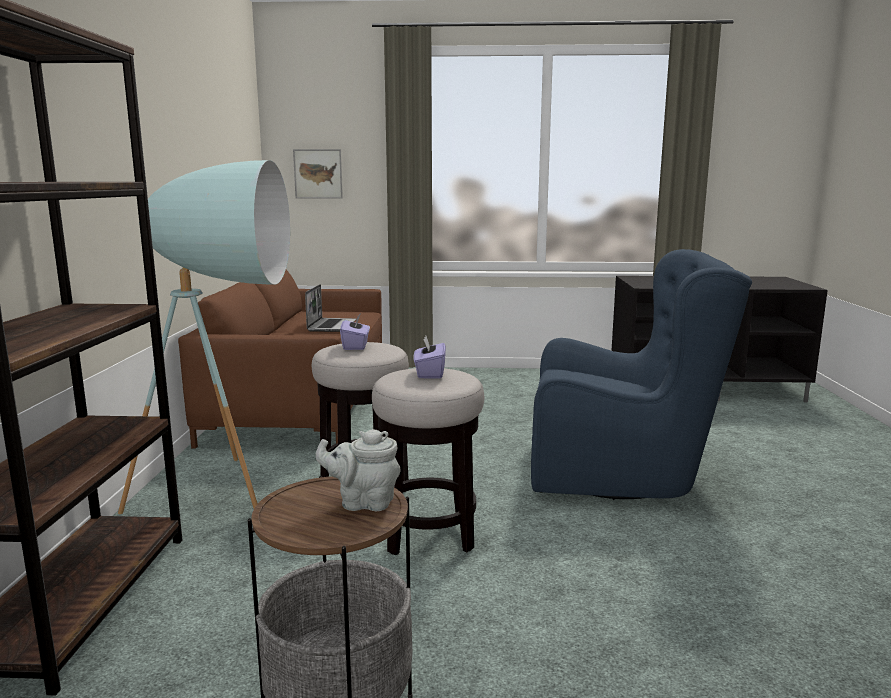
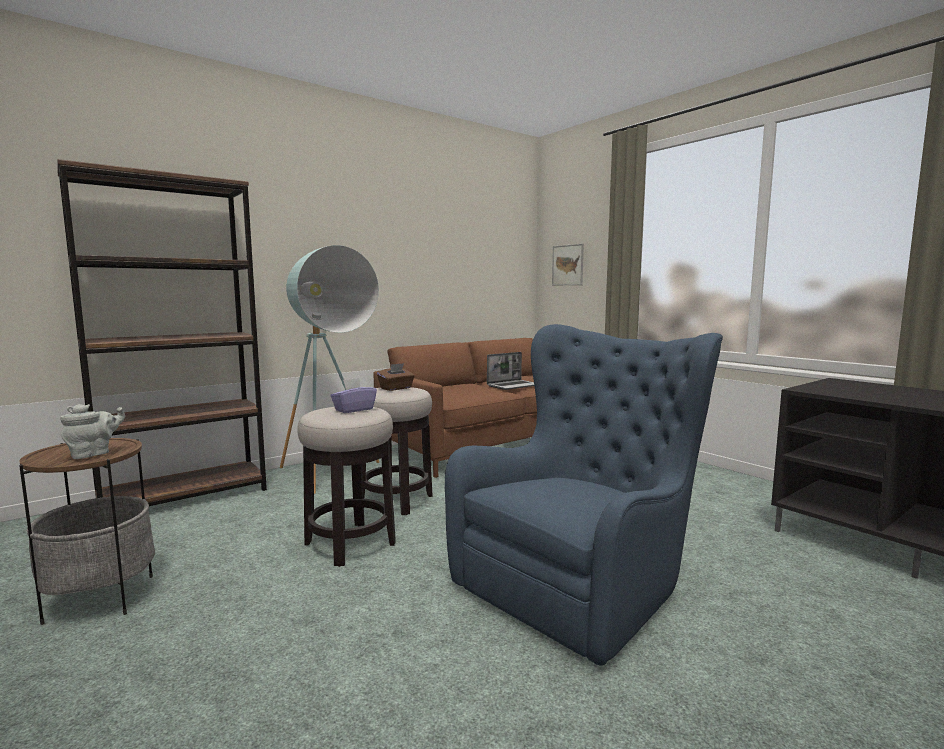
camera: 50 degrees right, 5 degrees down
grey teapot [315,429,401,511] -> grey teapot turned 75 degrees clockwise [60,404,125,459]
purple tissue box [340,315,370,350] -> brown tissue box [377,363,415,391]
blue armchair [531,249,752,500] -> blue armchair turned 105 degrees counterclockwise [445,324,723,665]

